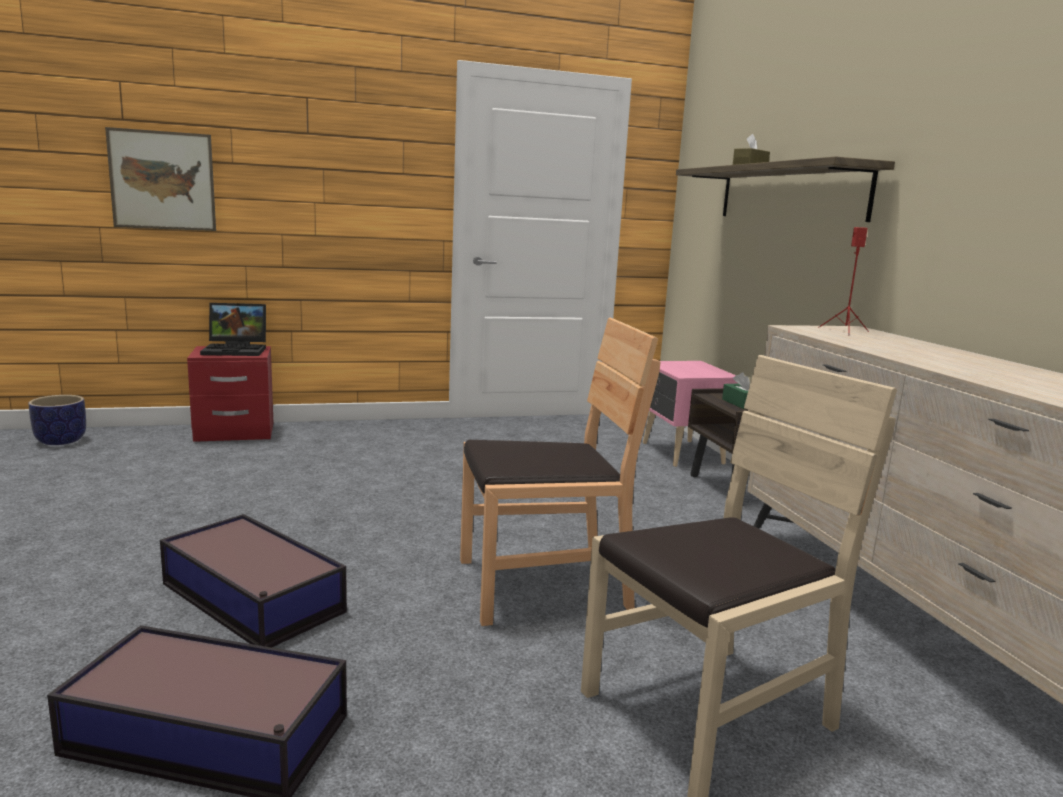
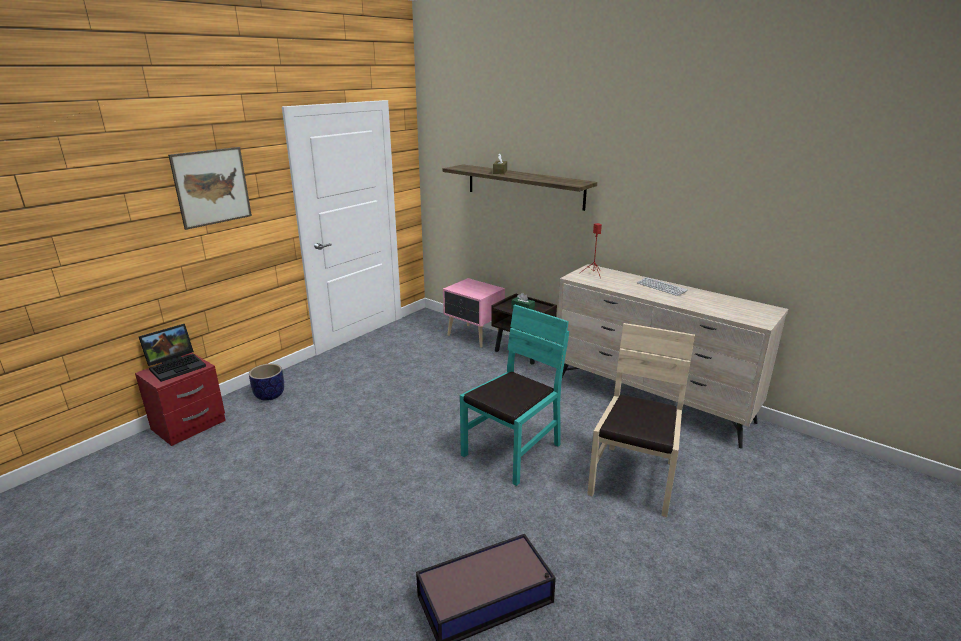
camera: 35 degrees left, 10 degrees up
planter [29,395,86,445] -> planter moved to [249,364,284,401]
picture [105,127,216,231] -> picture moved to [168,147,252,230]
storage box [160,514,347,648] -> none
brown chair [460,318,660,626] -> turquoise chair [460,305,569,486]
none -> keyboard [637,277,688,296]

